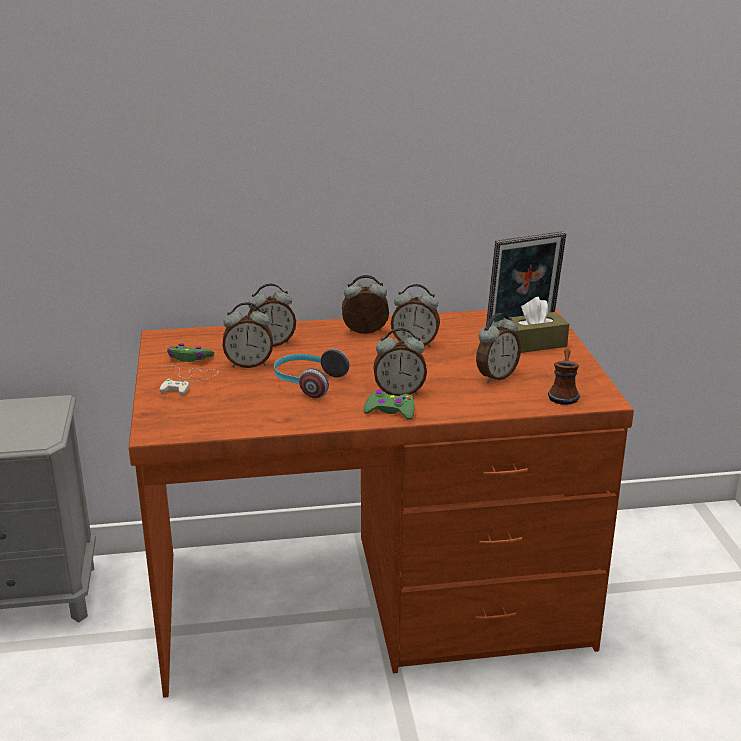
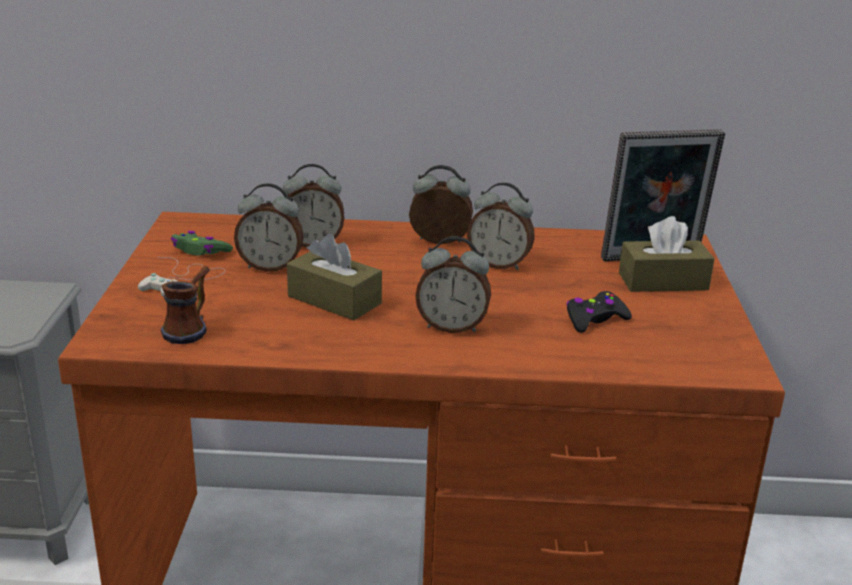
camera: 10 degrees right, 0 degrees up
headphones [274,349,349,398] -> brown tissue box [287,234,382,320]
green game controller [363,390,415,420] -> none
alarm clock [476,313,521,383] -> black game controller [566,291,632,333]
mug [548,349,580,405] -> mug moved to [161,266,210,344]

